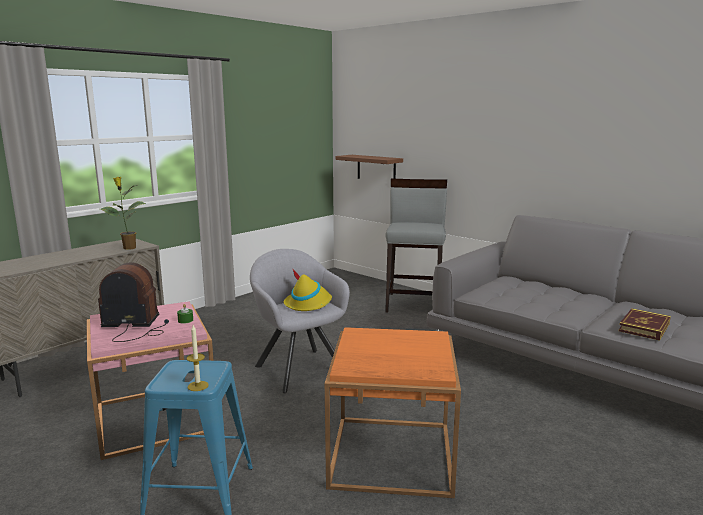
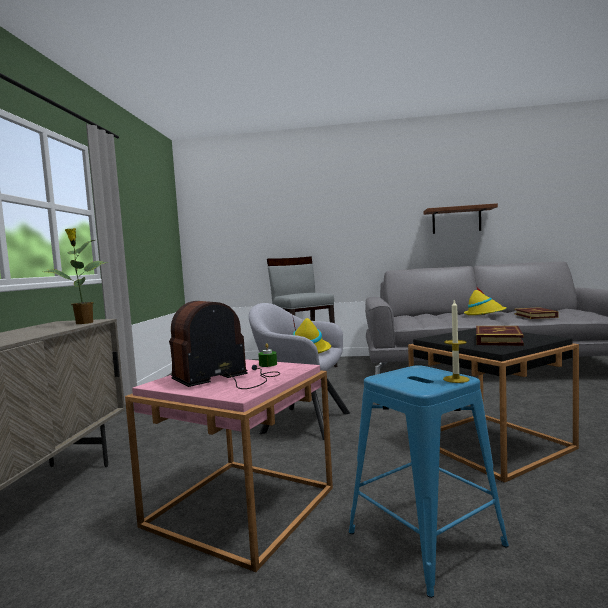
camera: 35 degrees left, 10 degrees down
orange side table [325,327,461,498] -> black side table [408,328,579,483]
brown shelf [336,155,403,179] -> brown shelf moved to [423,203,498,234]
none -> yellow hat [464,288,507,315]
none -> book [476,326,524,346]

